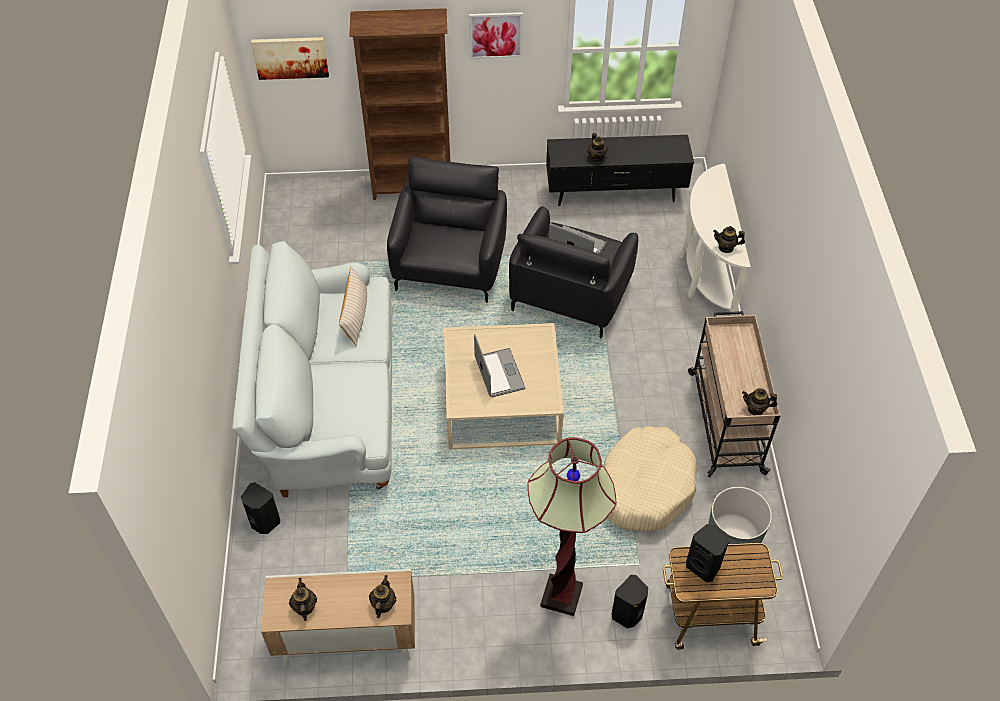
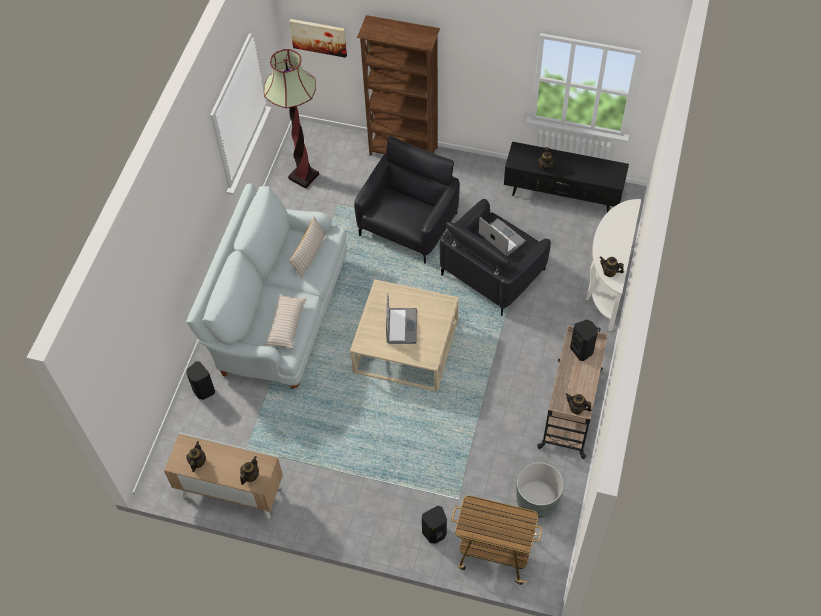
camera: 20 degrees right, 5 degrees up
picture [469,12,523,59] -> none
floor lamp [527,437,617,616] -> floor lamp moved to [264,49,319,189]
beige dog bed [603,426,697,531] -> none
black speaker [686,524,729,582] -> black speaker moved to [570,320,598,361]
none -> beige pillow [265,295,307,349]

